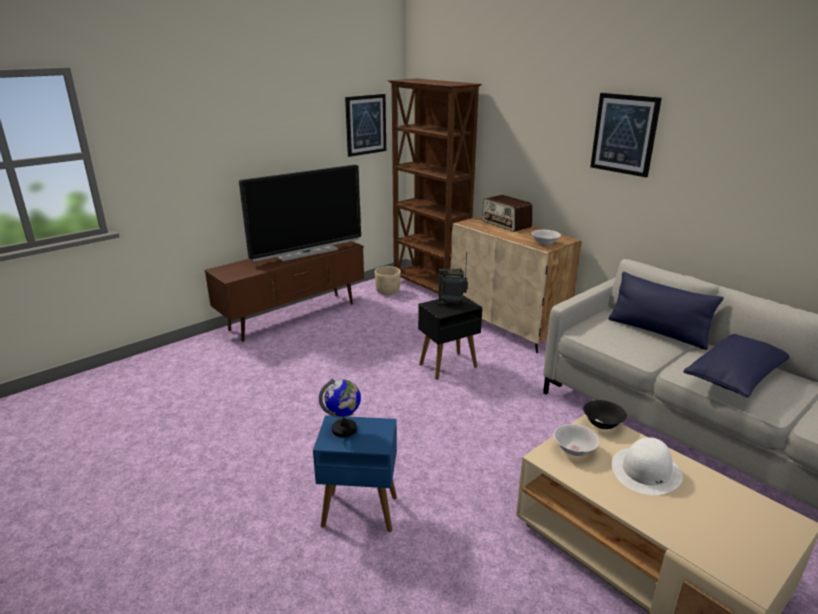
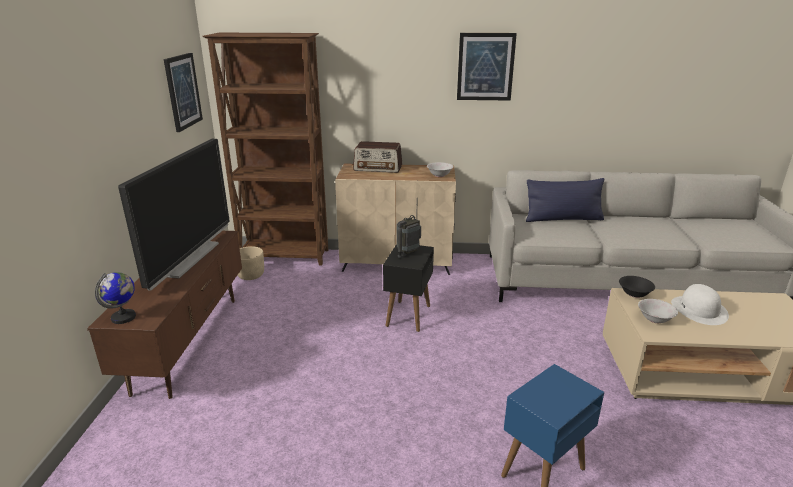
camera: 45 degrees left, 0 degrees up
globe [319,379,361,437] -> globe moved to [95,272,136,324]
blue pillow [683,334,790,397] -> none

